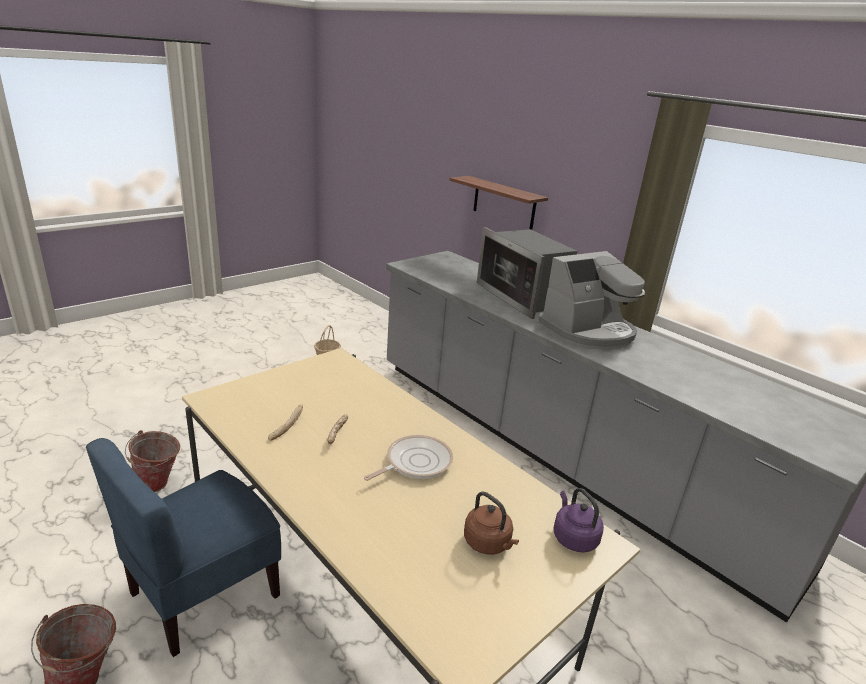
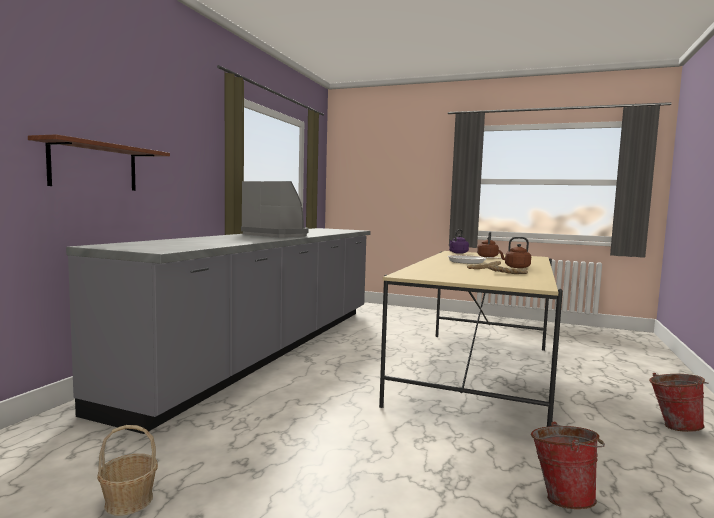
camera: 115 degrees left, 20 degrees down
blue chair [86,438,281,657] -> none
microwave [477,227,578,319] -> none
none -> brown kettle [498,237,531,268]

